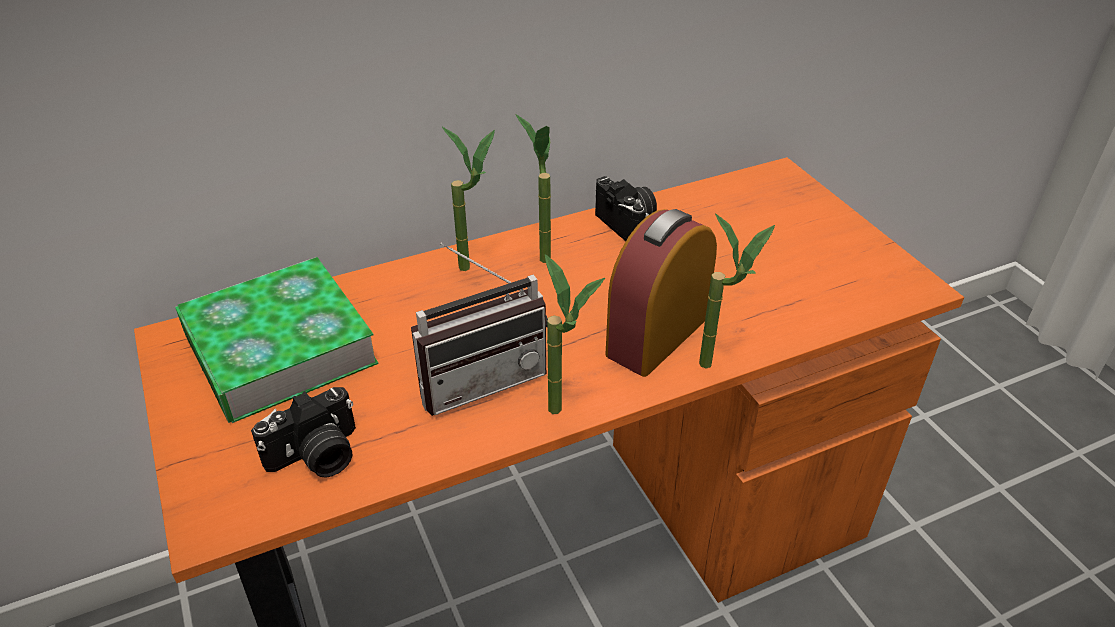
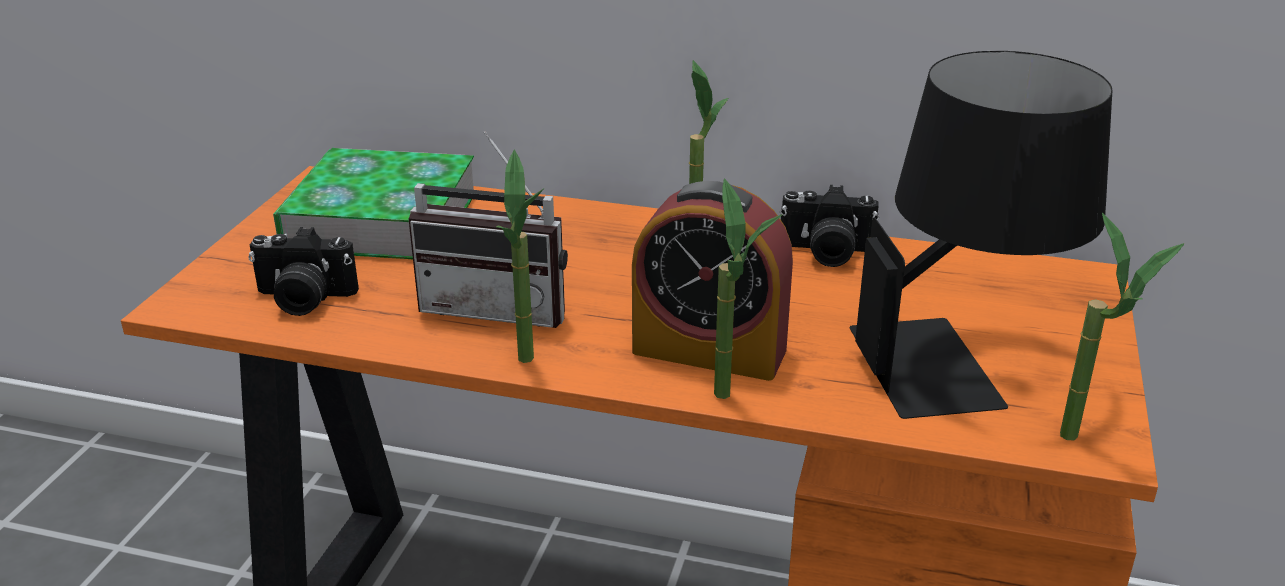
camera: 40 degrees right, 10 degrees down
potted plant [442,127,495,271] -> potted plant moved to [1060,213,1184,440]
camera [595,176,657,241] -> camera turned 90 degrees clockwise [780,185,879,267]
alarm clock [605,209,717,377] -> alarm clock turned 150 degrees counterclockwise [632,181,793,381]
none -> black table lamp [850,51,1112,419]

